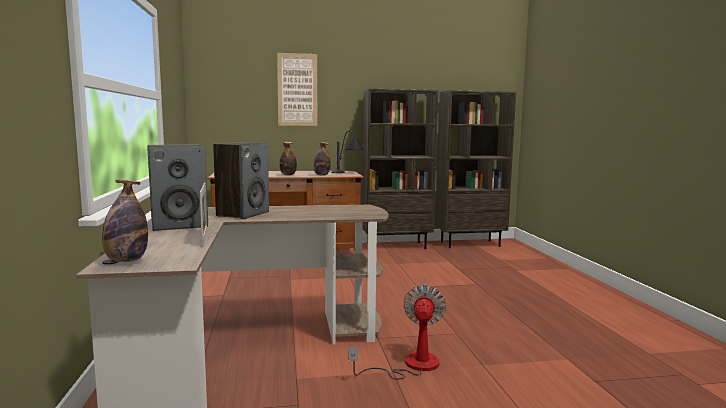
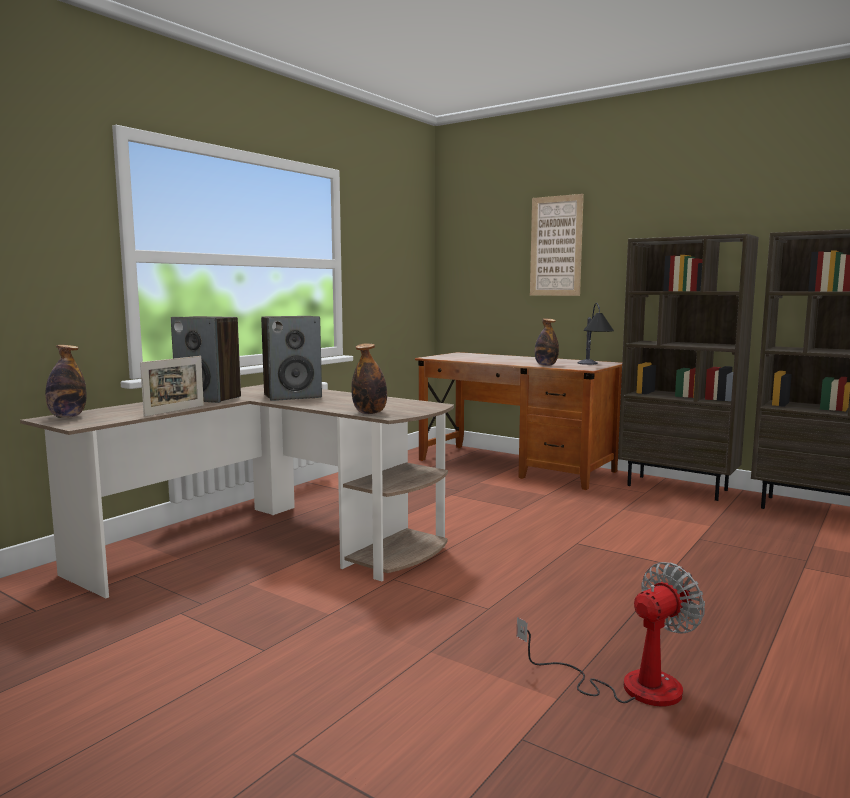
camera: 45 degrees right, 0 degrees up
bottle [279,142,297,175] -> bottle moved to [351,343,387,414]
fan [348,284,446,380] -> fan moved to [517,562,705,707]

